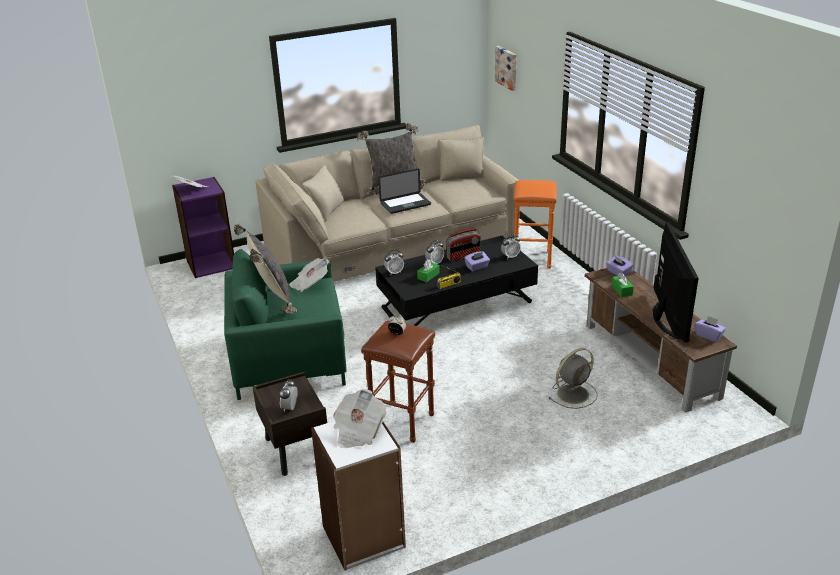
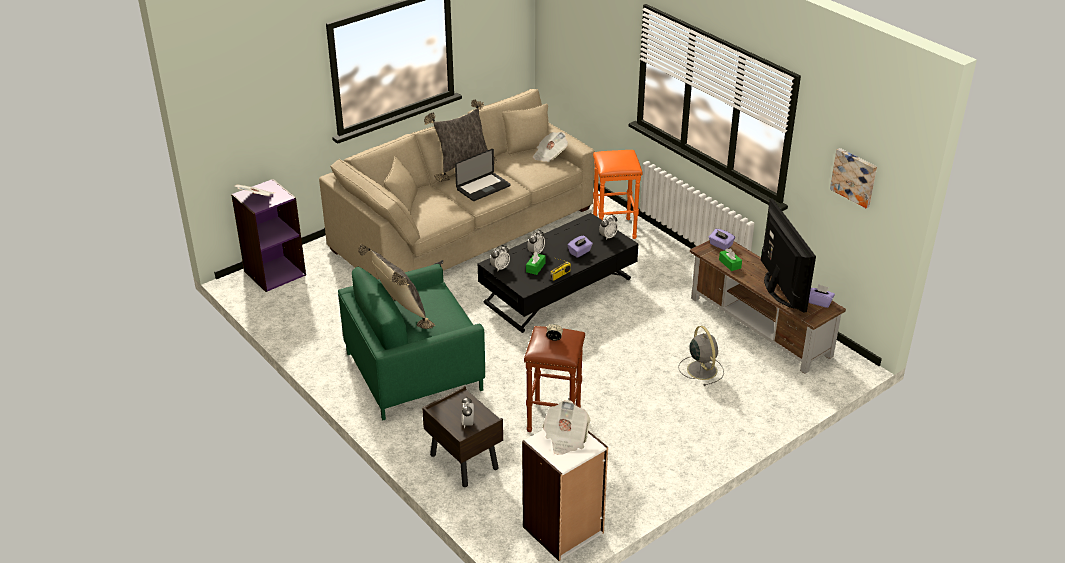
camera: 15 degrees left, 5 degrees up
newspaper [289,258,329,292] -> newspaper moved to [532,132,568,162]
radio [446,228,481,262] -> none
picture [495,46,516,91] -> picture moved to [830,148,877,208]
grey fan [549,348,598,409] -> grey fan turned 60 degrees counterclockwise [678,326,724,386]

